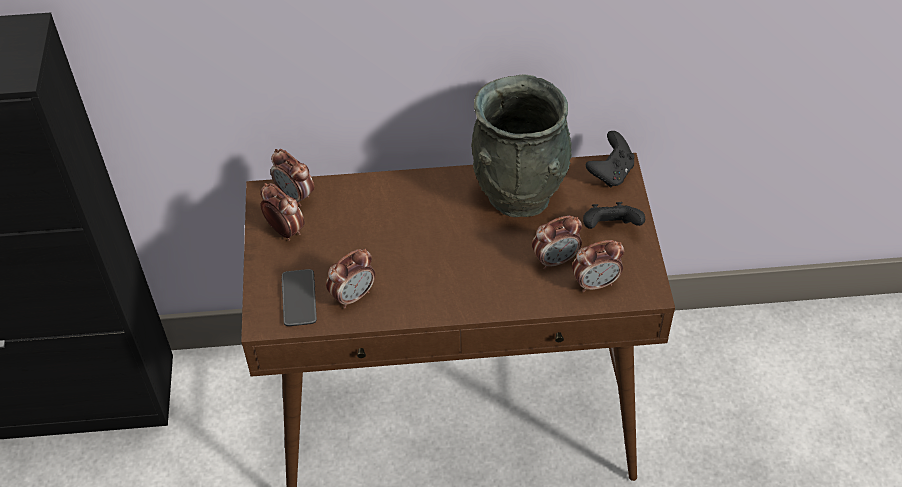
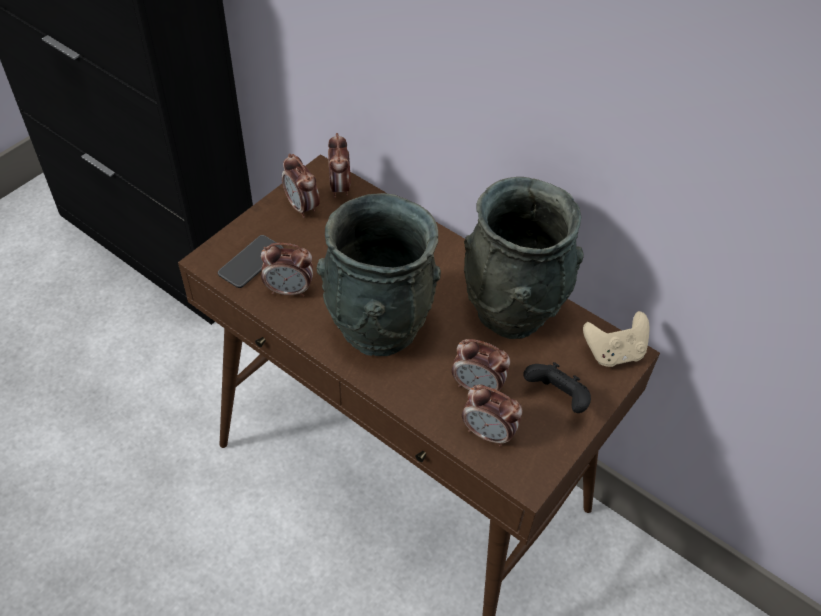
camera: 40 degrees right, 0 degrees up
alarm clock [260,183,305,241] -> alarm clock turned 150 degrees clockwise [282,153,320,218]
black game controller [586,131,635,187] -> beige game controller [583,311,649,367]
none -> grey vase [316,193,441,356]

